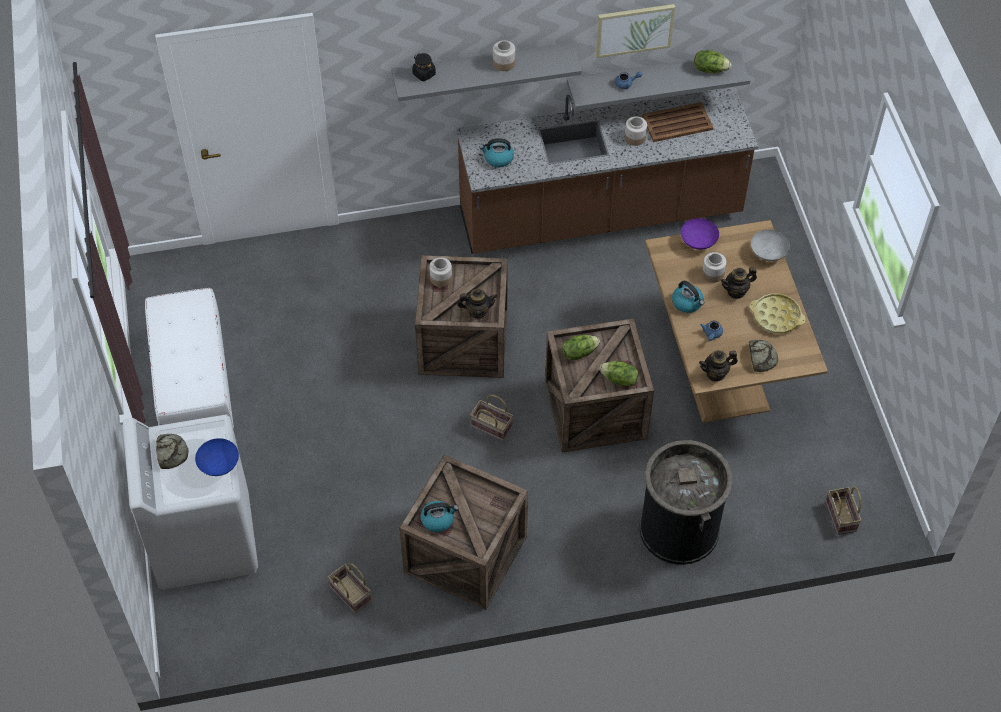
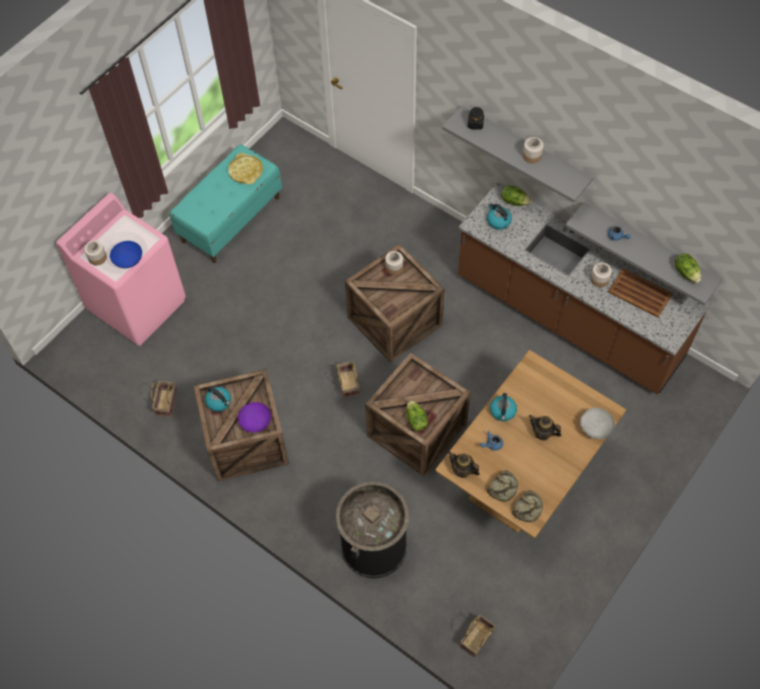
camera: 50 degrees right, 5 degrees up
white washing machine [123,415,258,590] -> pink washing machine [56,193,186,346]
white bench [145,288,234,428] -> turquoise bench [170,144,282,263]
bread [156,434,188,469] -> bread moved to [512,490,543,522]
teapot [457,289,497,319] -> none
lettuce [562,335,600,360] -> lettuce moved to [501,185,531,206]
picture [596,4,675,58] -> none
purple bowl [681,218,719,250] -> purple bowl moved to [238,402,271,433]
jar [702,252,726,283] -> jar moved to [84,240,107,265]
yellow tray [749,293,806,334] -> yellow tray moved to [228,153,263,185]

